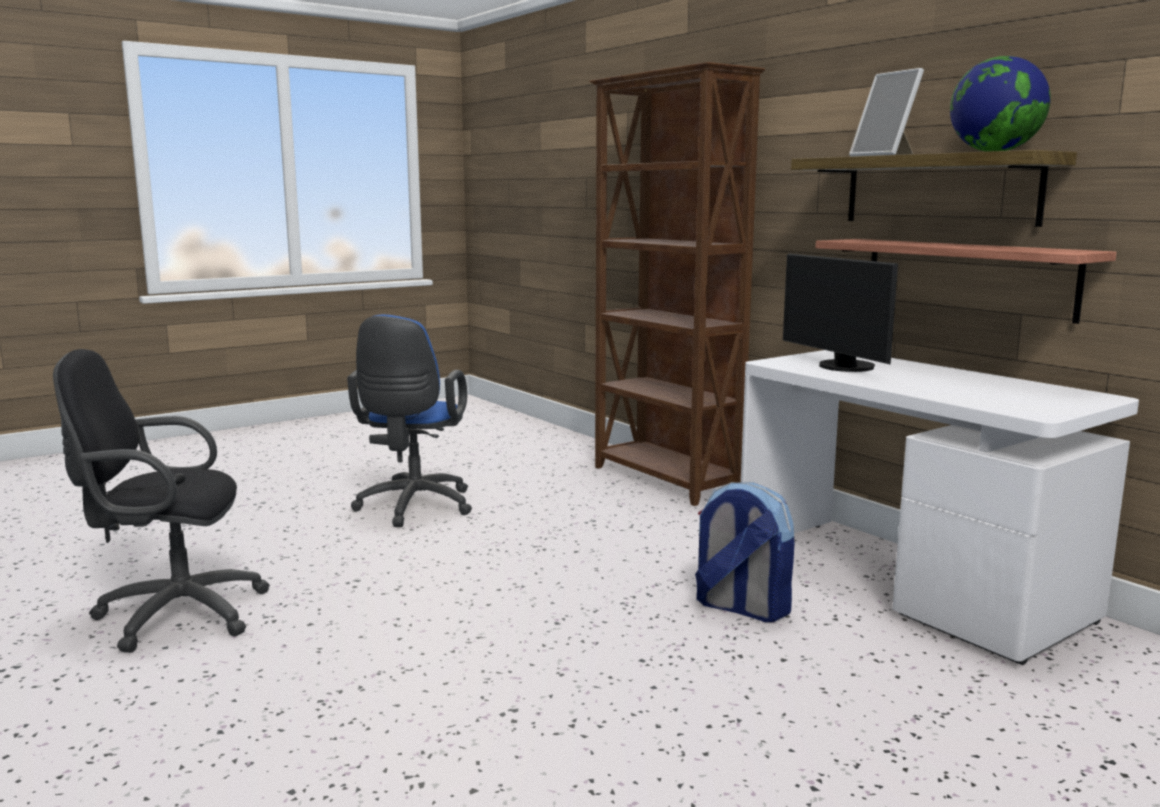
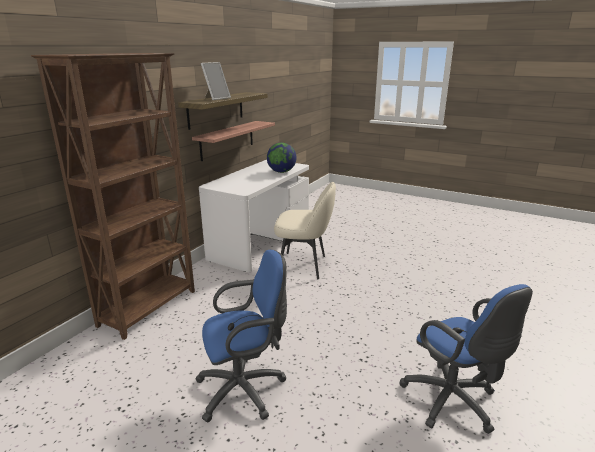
camera: 115 degrees left, 10 degrees up
black office chair [53,349,270,653] -> blue office chair [399,284,533,434]
backpack [695,482,794,622] -> beige chair [274,182,336,279]
monitor [783,253,898,372] -> none
globe [950,56,1051,152] -> globe moved to [267,143,296,173]

